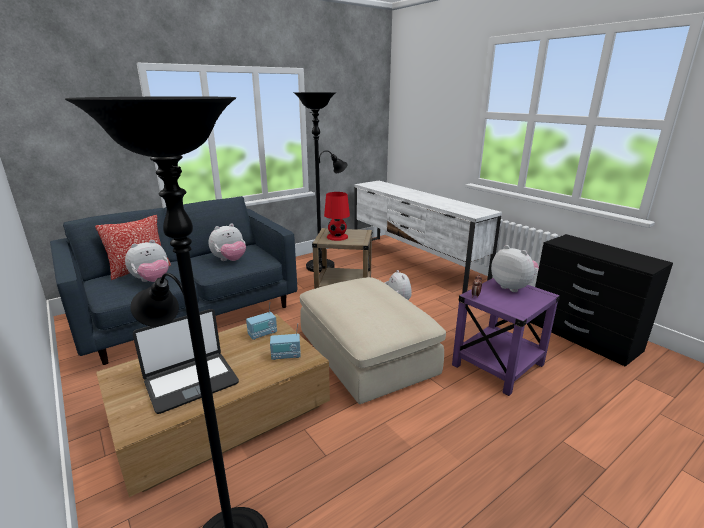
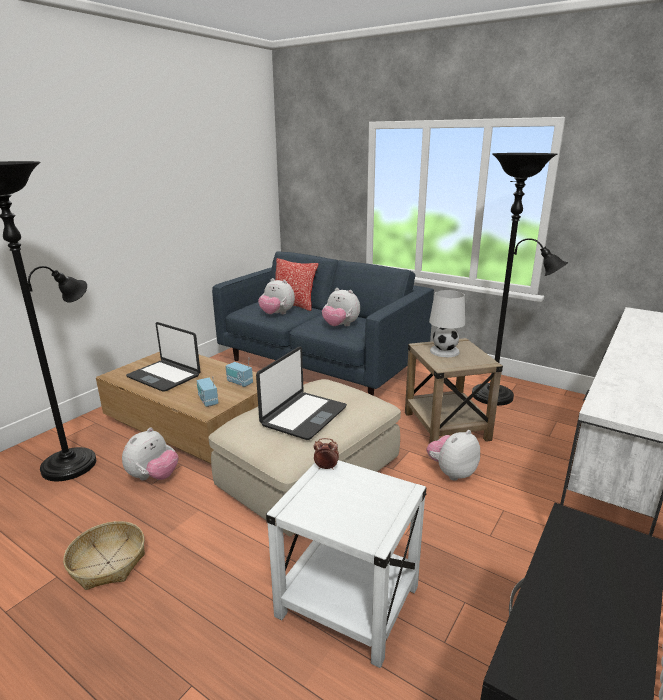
camera: 70 degrees right, 0 degrees up
red table lamp [324,192,350,241] -> white table lamp [429,290,465,357]
purple side table [452,278,560,396] -> white side table [266,460,426,668]
plush toy [491,245,539,292] -> plush toy moved to [122,428,178,480]
none -> basket [63,521,145,590]
none -> laptop [256,347,347,440]

